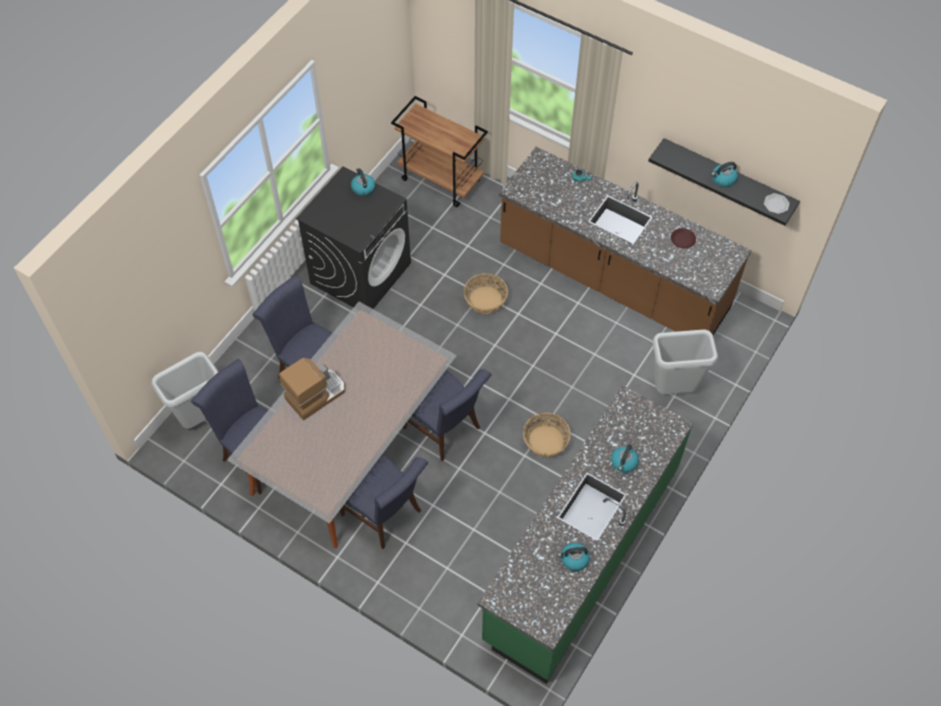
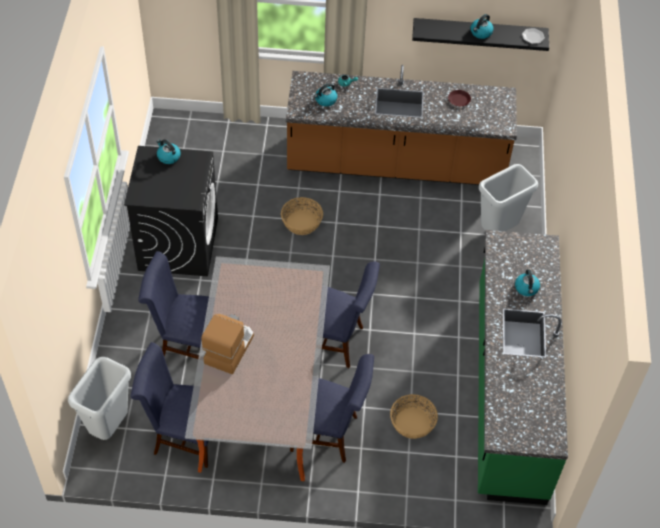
camera: 30 degrees left, 5 degrees down
brown cart [391,96,488,207] -> none
basket [523,412,571,457] -> basket moved to [390,394,438,439]
kettle [557,543,590,571] -> kettle moved to [314,83,337,106]

